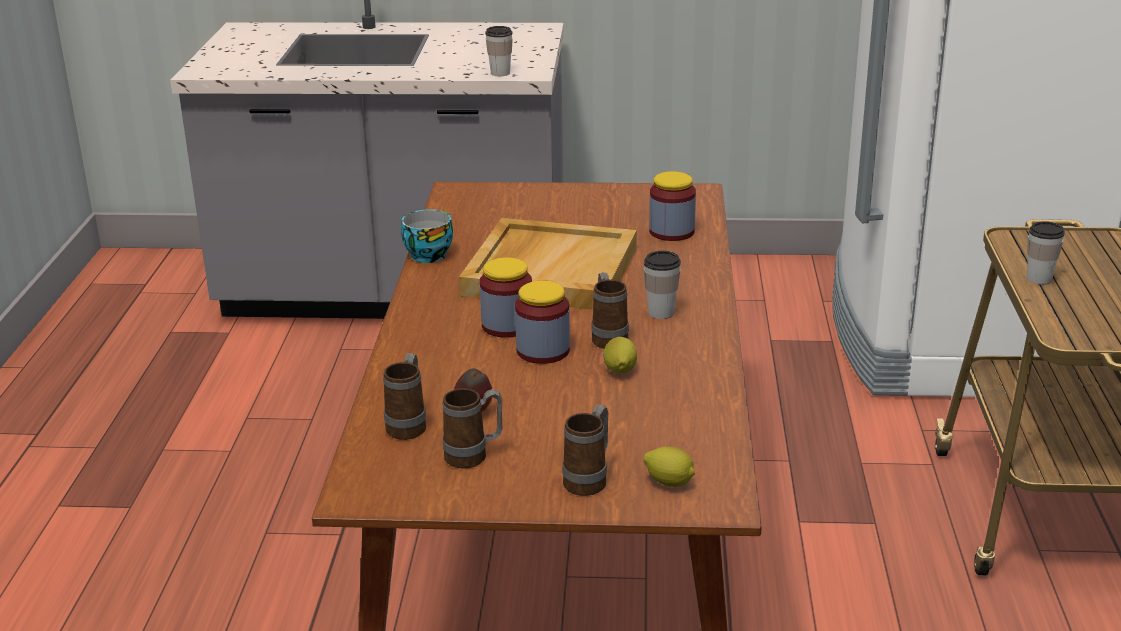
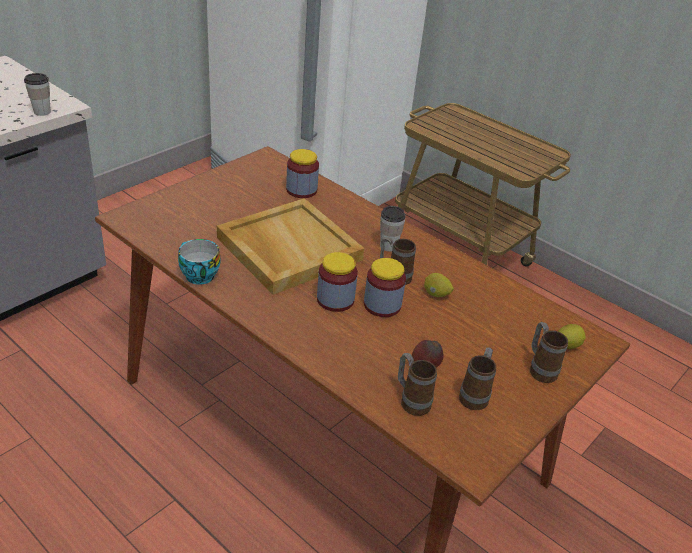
camera: 55 degrees left, 10 degrees up
cup [1027,221,1065,285] -> none

